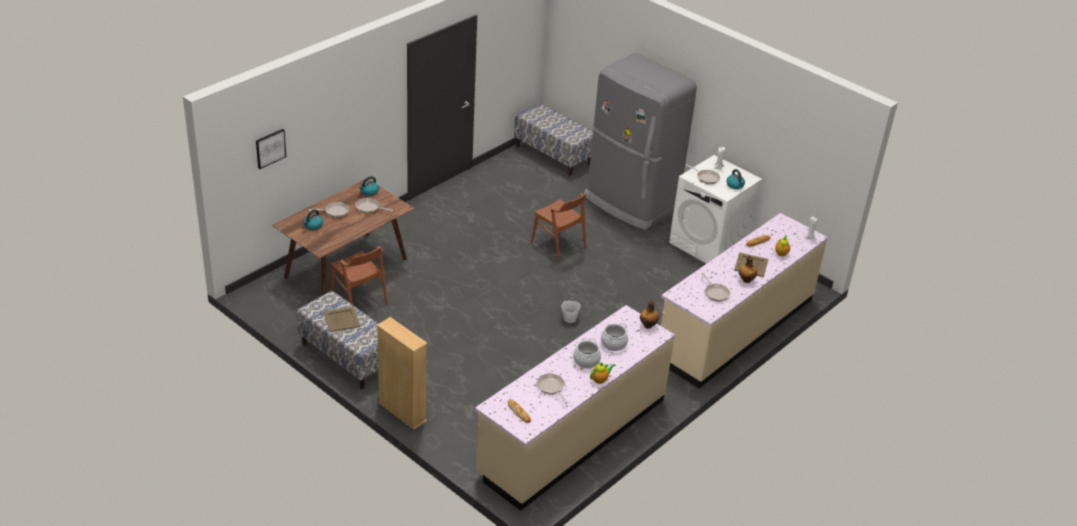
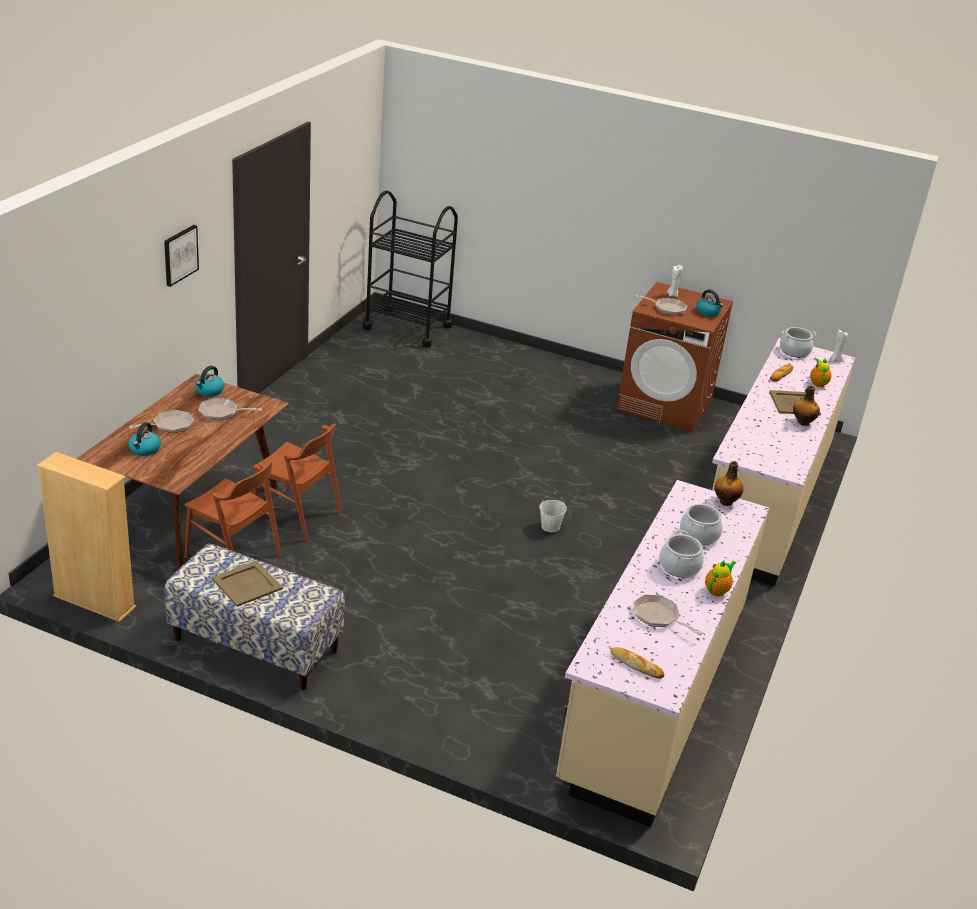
camera: 20 degrees left, 5 degrees down
picture [256,129,286,169] -> picture moved to [164,225,199,287]
beige bookcase [377,317,428,430] -> beige bookcase moved to [37,452,136,622]
bench [514,103,593,176] -> black cart [363,190,458,348]
brown chair [531,193,587,262] -> brown chair moved to [253,424,341,542]
grey fridge [584,53,697,230] -> none
white washing machine [669,155,762,264] -> brown washing machine [616,282,733,432]
frying pan [701,273,731,302] -> none
none -> cooking pot [780,327,817,358]

